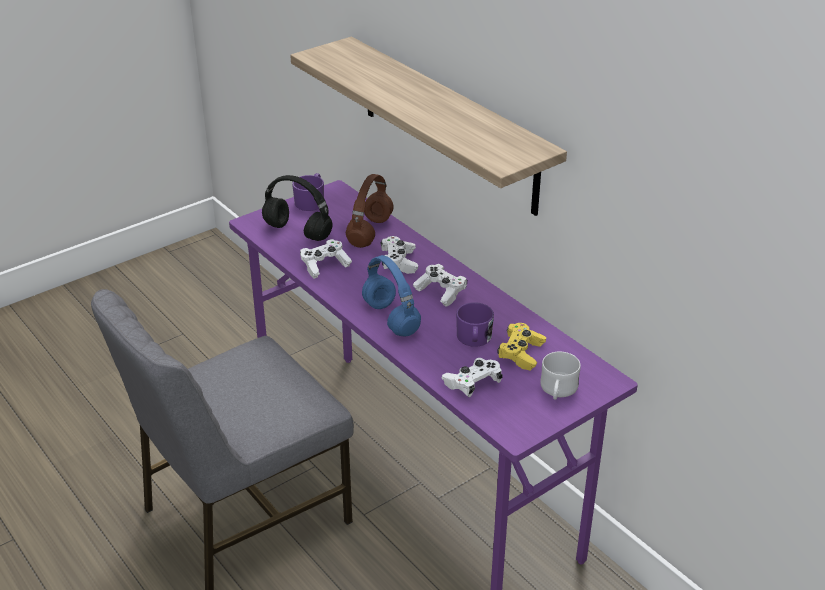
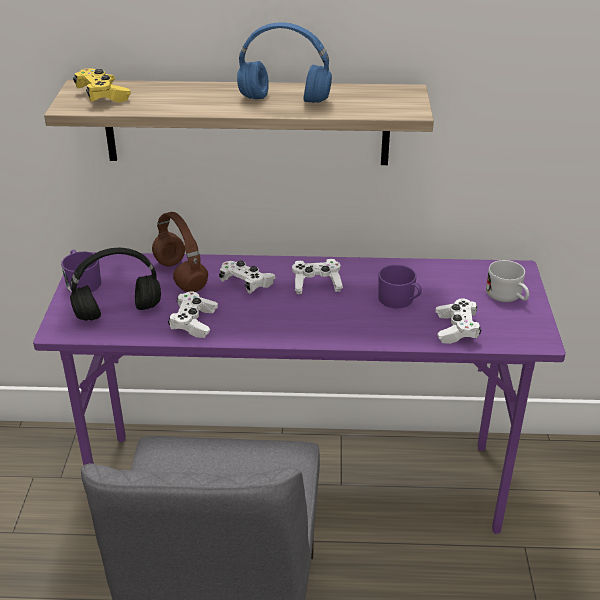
camera: 50 degrees left, 0 degrees up
blue headphones [362,255,421,336] -> blue headphones moved to [237,22,332,103]
yellow game controller [497,323,546,371] -> yellow game controller moved to [73,68,131,103]

